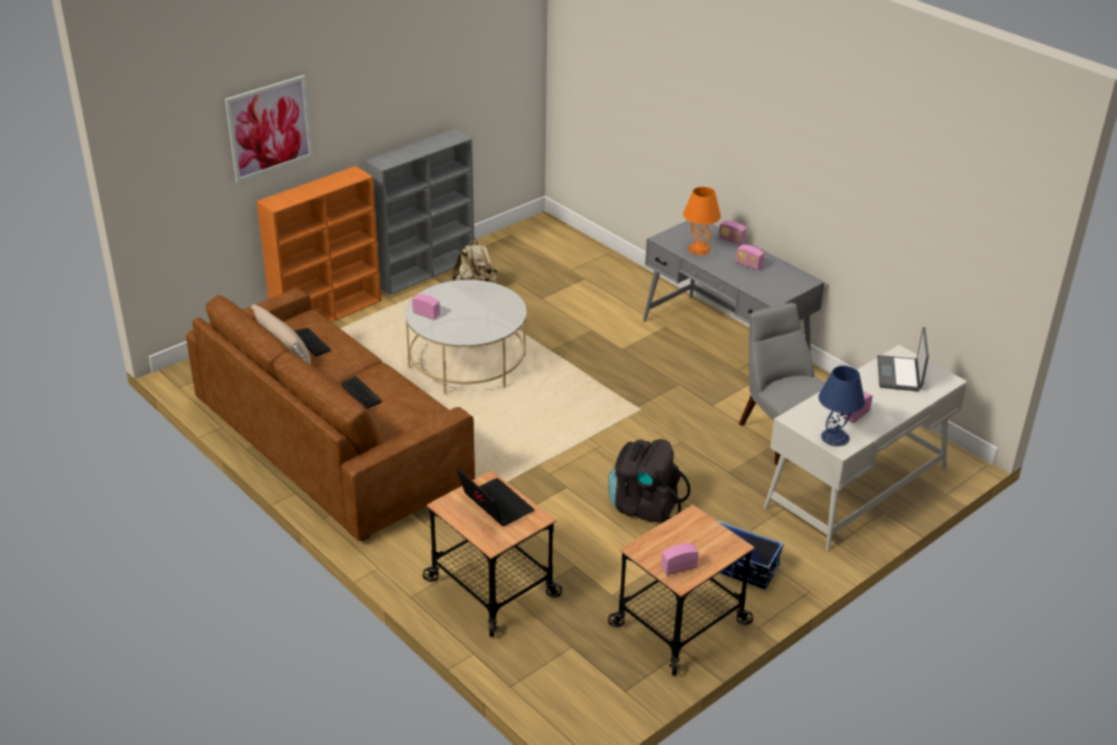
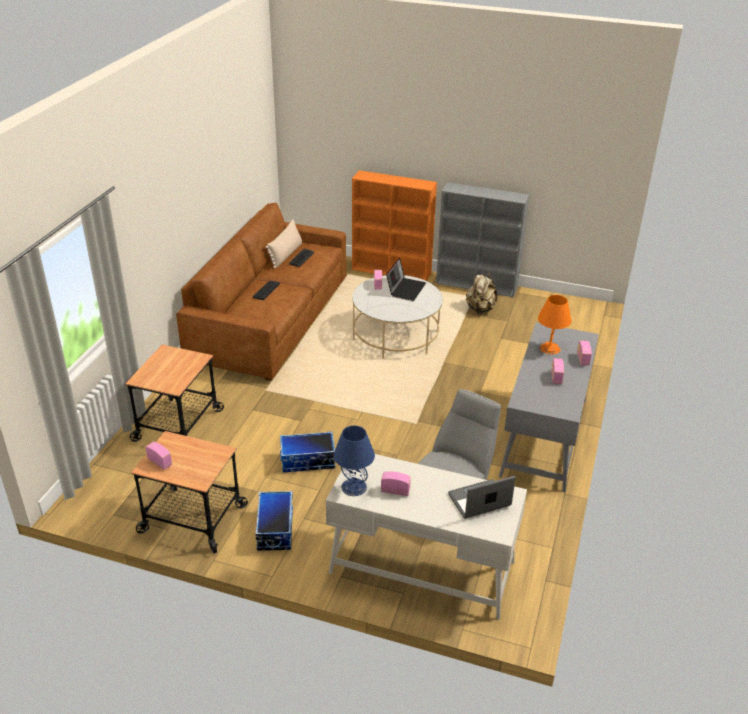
camera: 60 degrees right, 0 degrees up
picture [225,75,313,182] -> none
laptop [456,468,535,526] -> laptop moved to [386,257,426,301]
black backpack [608,439,690,523] -> storage box [280,432,335,472]

